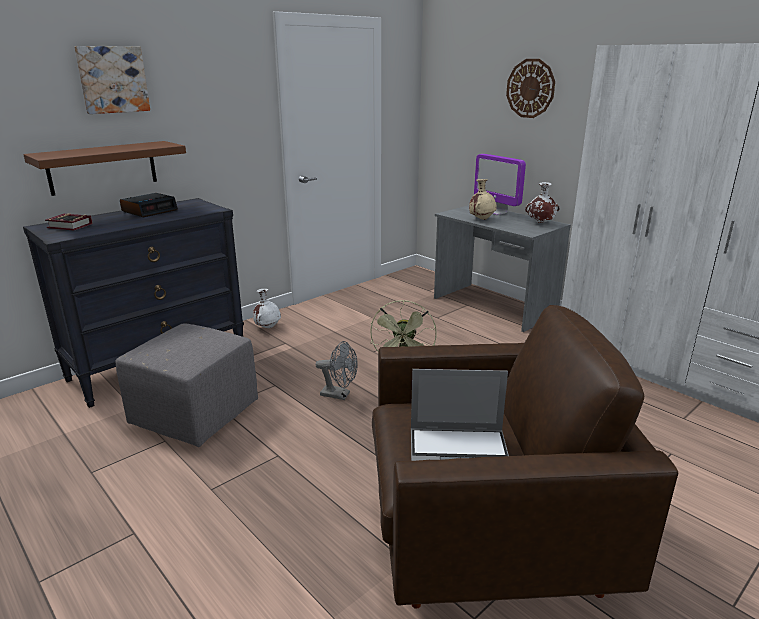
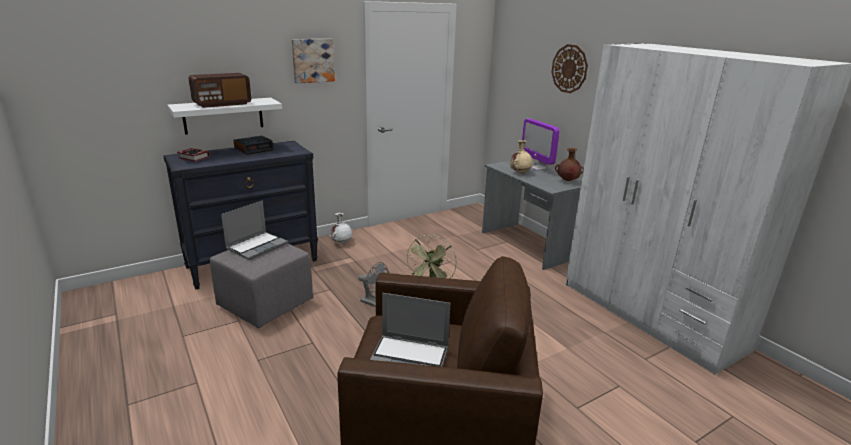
camera: 10 degrees right, 0 degrees up
brown shelf [23,141,186,196] -> white shelf [167,98,282,135]
picture [74,46,150,114] -> picture moved to [292,39,335,83]
white vase [525,182,560,223] -> brown vase [555,148,584,181]
none -> radio [189,73,252,108]
none -> laptop [221,201,288,260]

